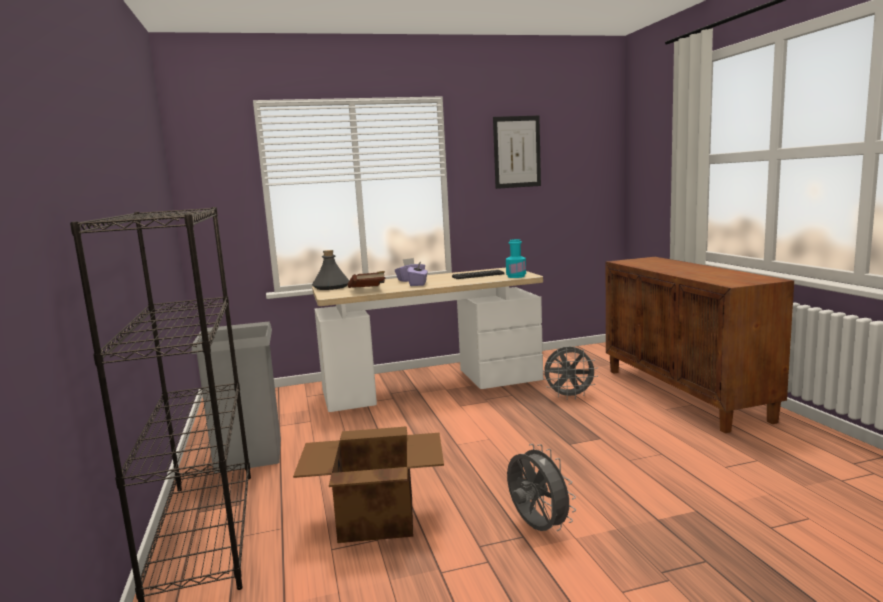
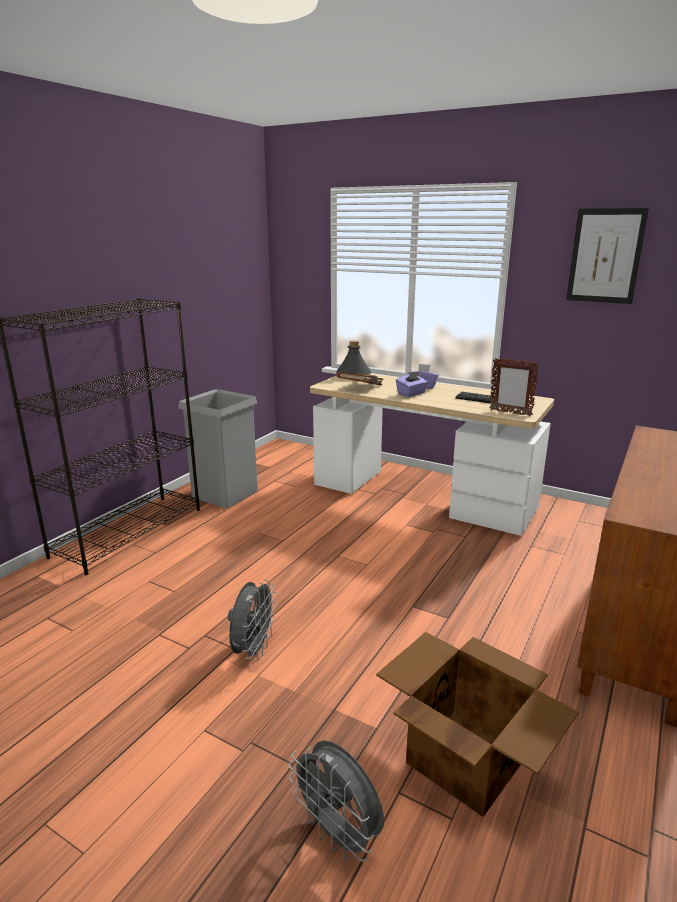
camera: 45 degrees right, 10 degrees up
cardboard box [293,426,444,543] -> cardboard box moved to [376,632,579,817]
turquoise bottle [506,239,526,278] -> picture frame [489,358,540,416]
grey fan [543,346,598,399] -> grey fan moved to [288,740,384,862]

